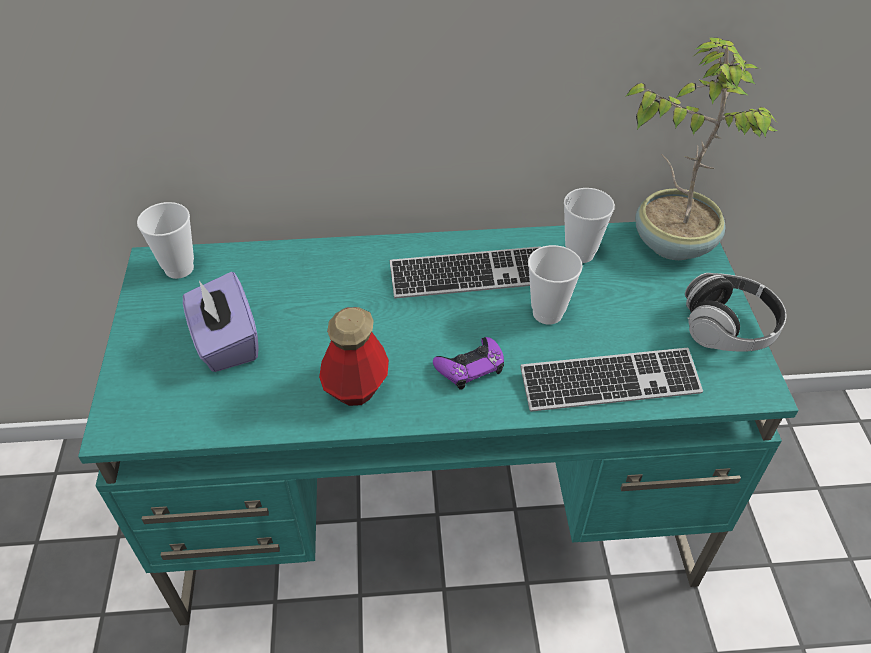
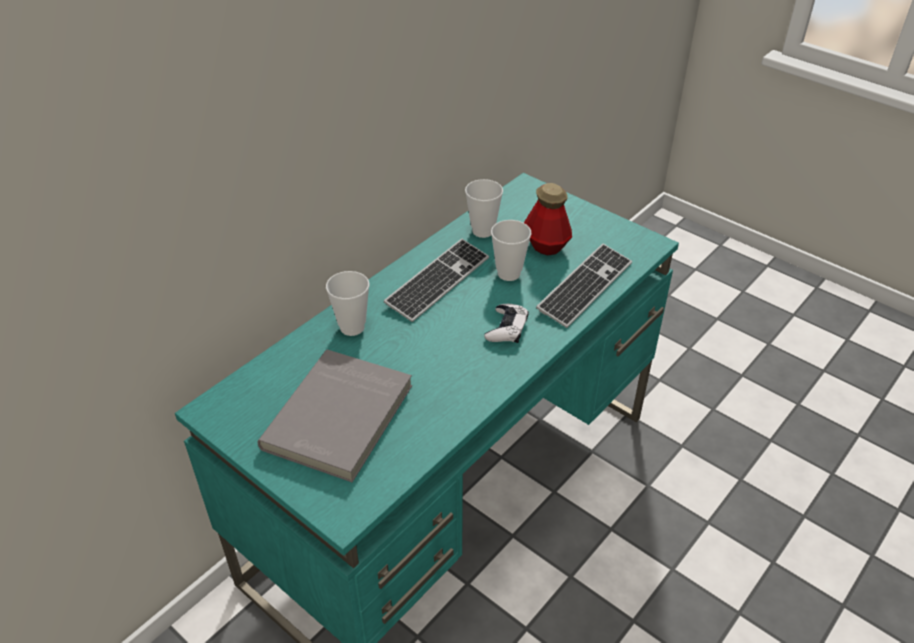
camera: 45 degrees left, 5 degrees down
cup [137,202,194,279] -> cup moved to [326,271,369,336]
purple tissue box [183,272,259,372] -> grey book [257,349,412,482]
bottle [319,307,389,406] -> bottle moved to [524,183,572,256]
purple game controller [433,337,504,390] -> white game controller [484,304,529,343]
potted plant [625,37,777,260] -> none
headphones [685,273,786,352] -> none

